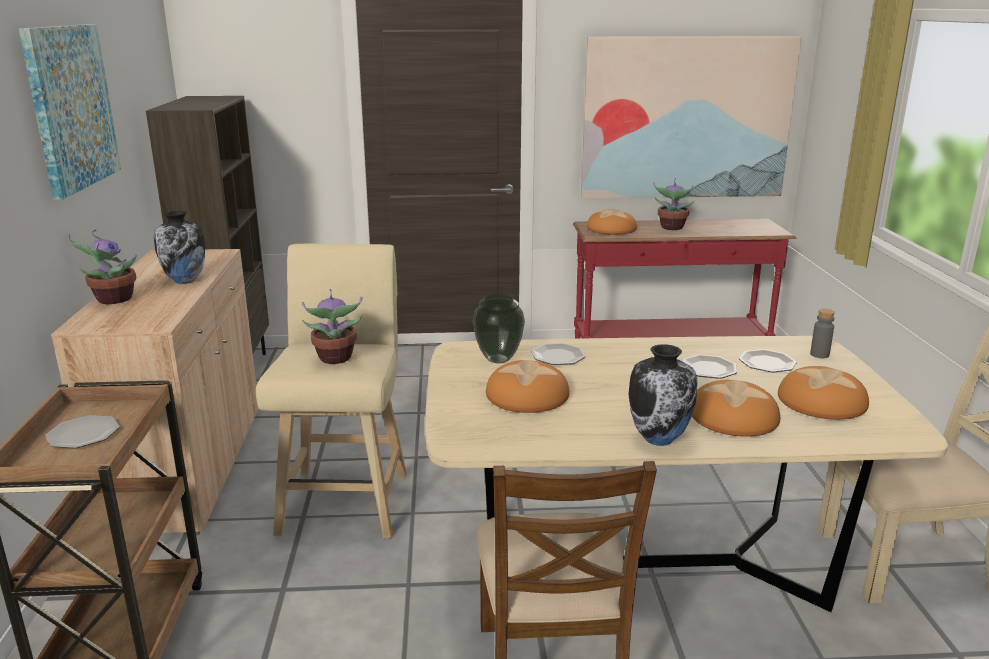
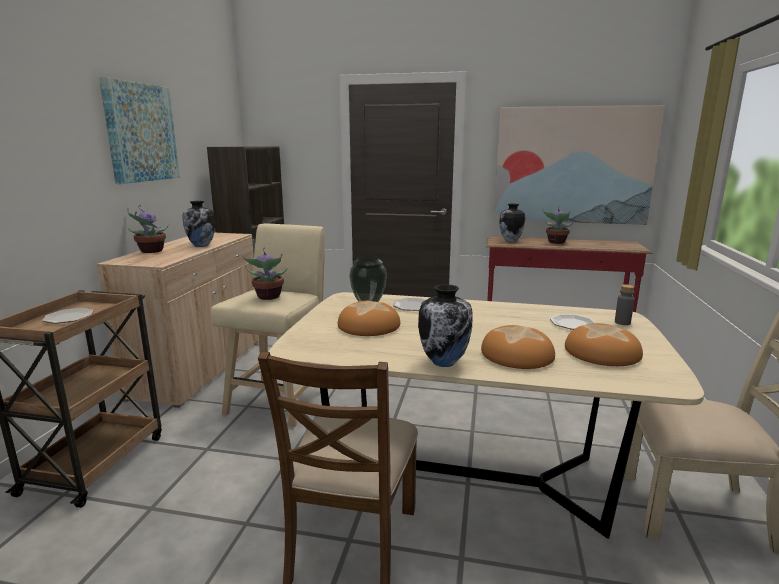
camera: 15 degrees right, 5 degrees down
bread [587,209,637,235] -> vase [499,204,525,242]
plate [682,354,737,379] -> none

